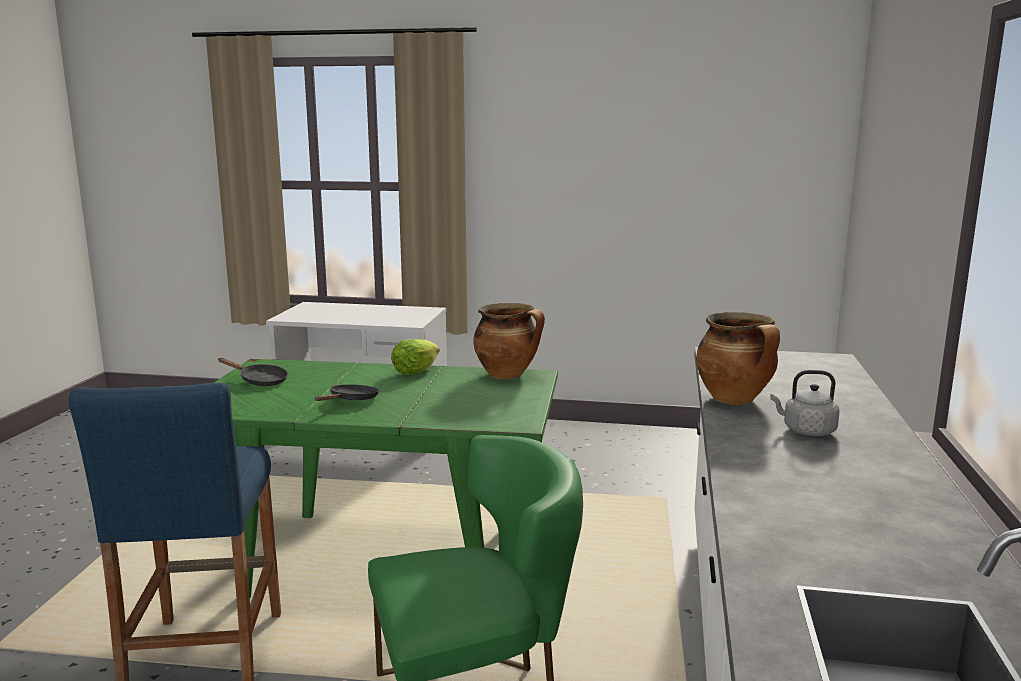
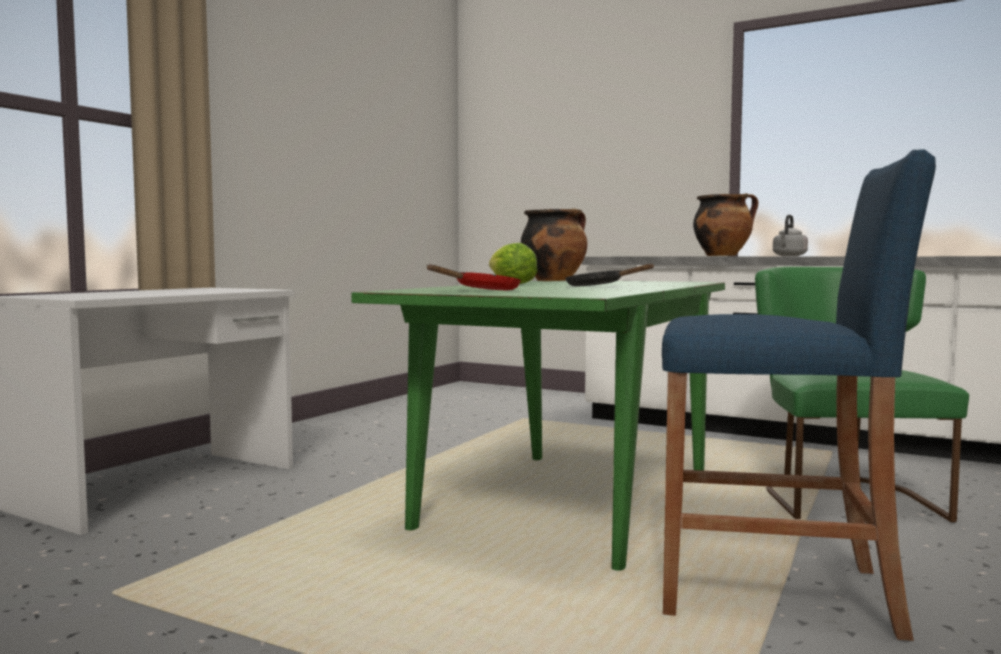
camera: 70 degrees left, 10 degrees down
black frying pan [218,358,288,386] -> red frying pan [426,264,521,290]

